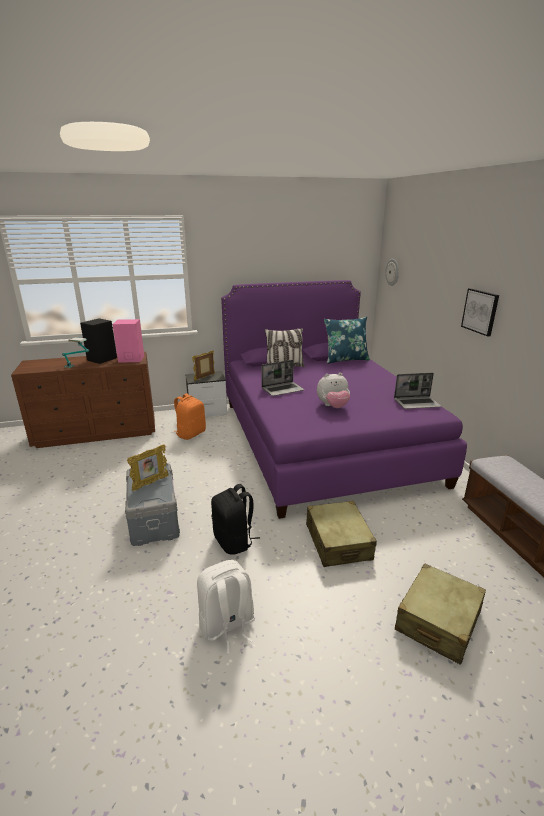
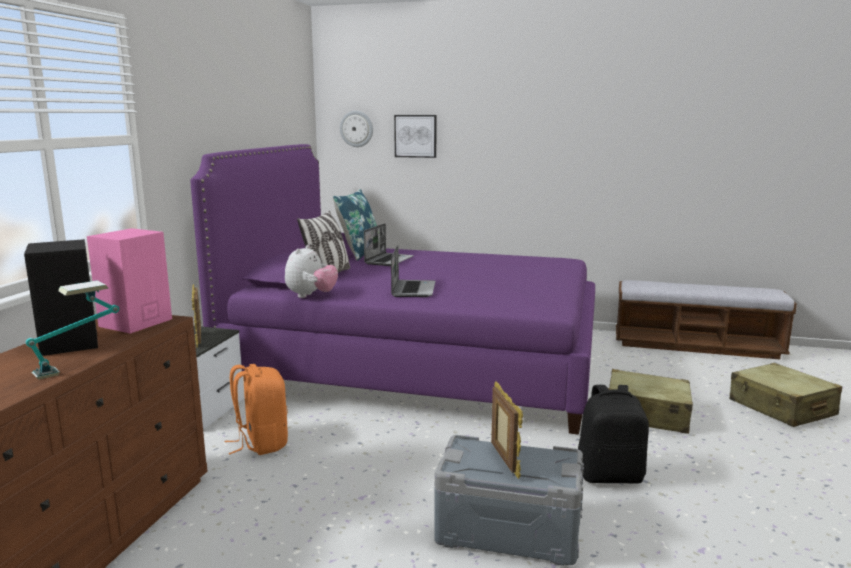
camera: 60 degrees left, 10 degrees down
white backpack [197,560,255,654] -> none
plush toy [317,373,350,408] -> plush toy moved to [285,245,338,298]
laptop [394,373,442,409] -> laptop moved to [364,223,414,266]
picture [461,288,499,336] -> picture moved to [394,115,436,158]

